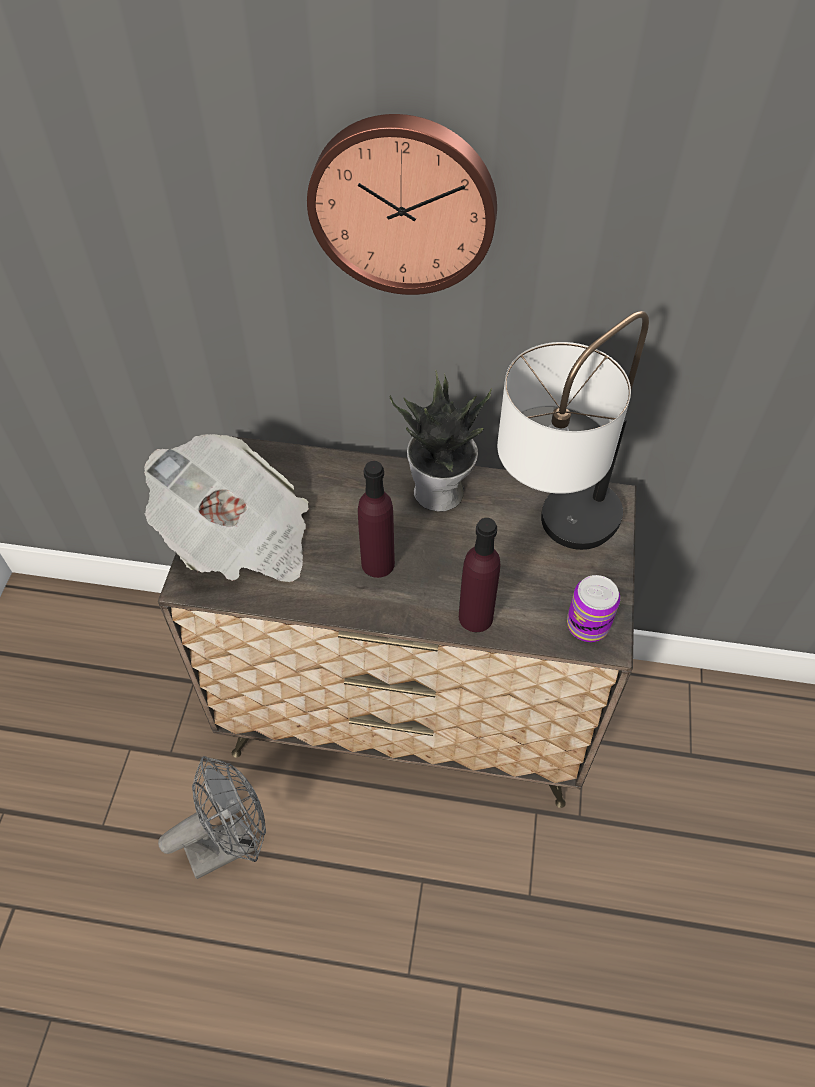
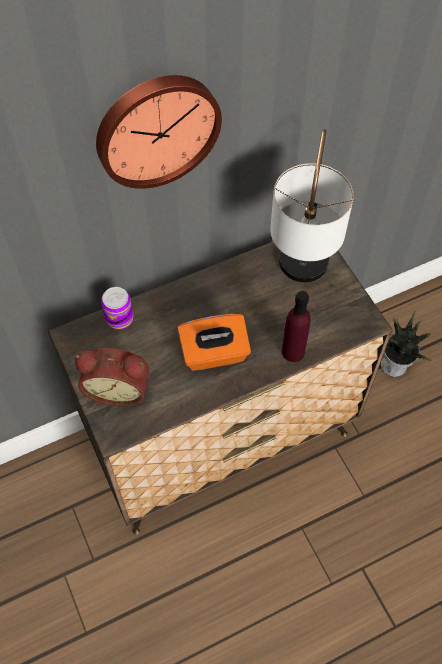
camera: 35 degrees left, 5 degrees up
newspaper [144,434,309,582] -> alarm clock [75,348,149,406]
grey fan [158,756,266,879] -> none
purple bottle [358,461,395,578] -> orange tissue box [177,314,251,371]
potted plant [390,369,492,512] -> potted plant moved to [381,311,431,377]
can [567,575,620,642] -> can moved to [101,287,134,330]

